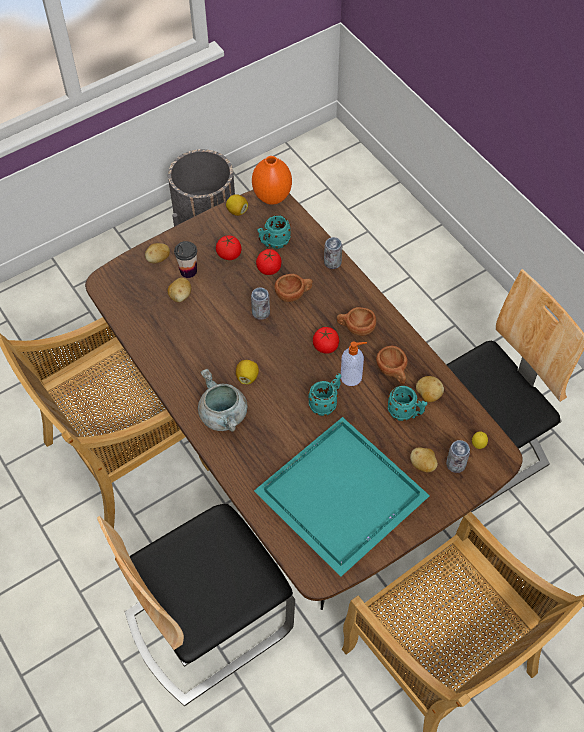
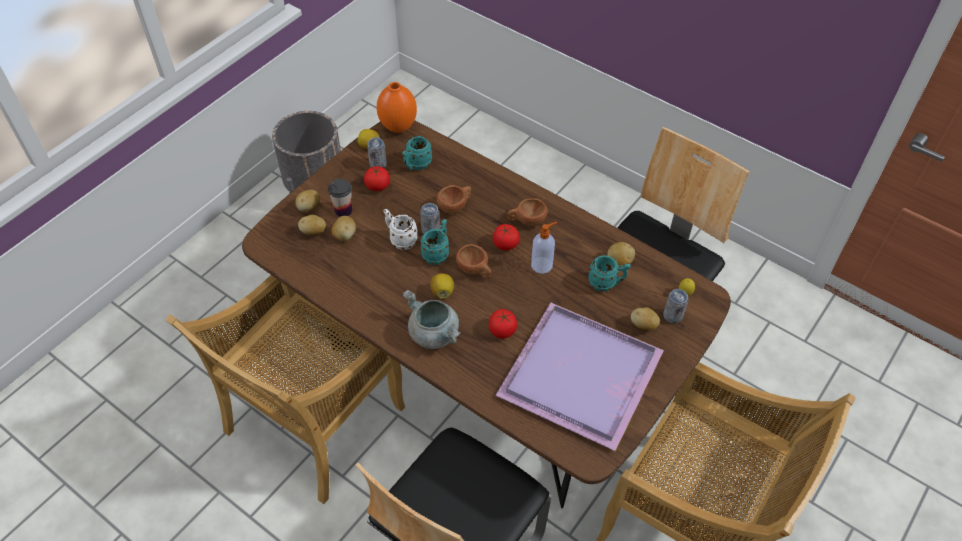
camera: 20 degrees left, 5 degrees down
turquoise tray [254,417,430,577] -> purple tray [495,303,664,451]
tomato [256,249,281,275] -> tomato moved to [489,309,517,339]
turquoise mug [308,373,341,416] -> turquoise mug moved to [420,219,449,265]
can [324,237,342,269] -> can moved to [367,138,387,168]
brown cup [376,346,408,384] -> brown cup moved to [456,244,492,279]
none -> potato [298,215,326,235]
none -> white mug [383,209,418,250]

